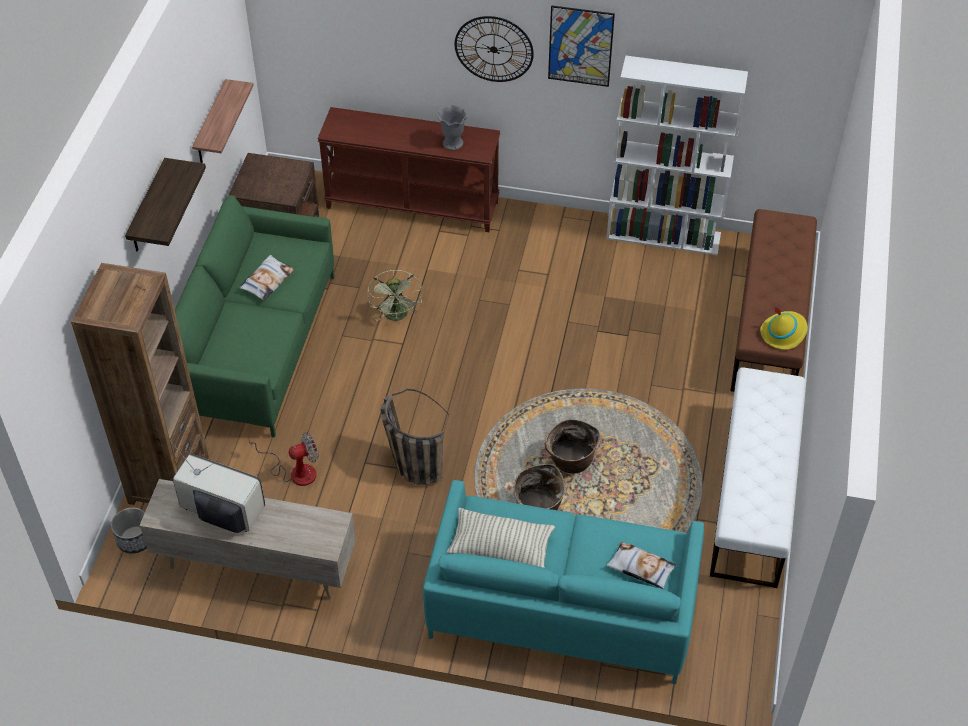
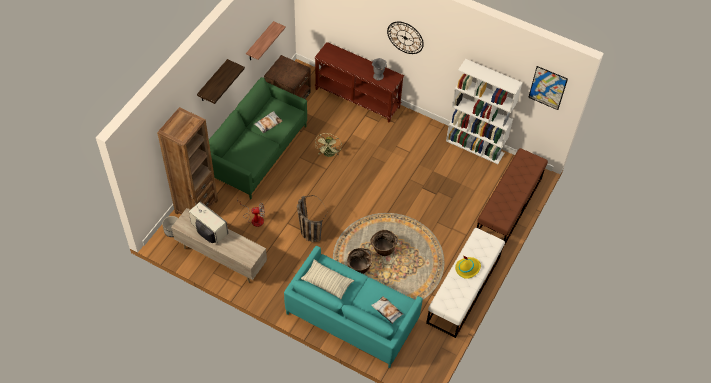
camera: 15 degrees right, 5 degrees up
picture [548,5,615,87] -> picture moved to [528,66,568,110]
yellow hat [760,307,808,350] -> yellow hat moved to [455,256,481,279]

